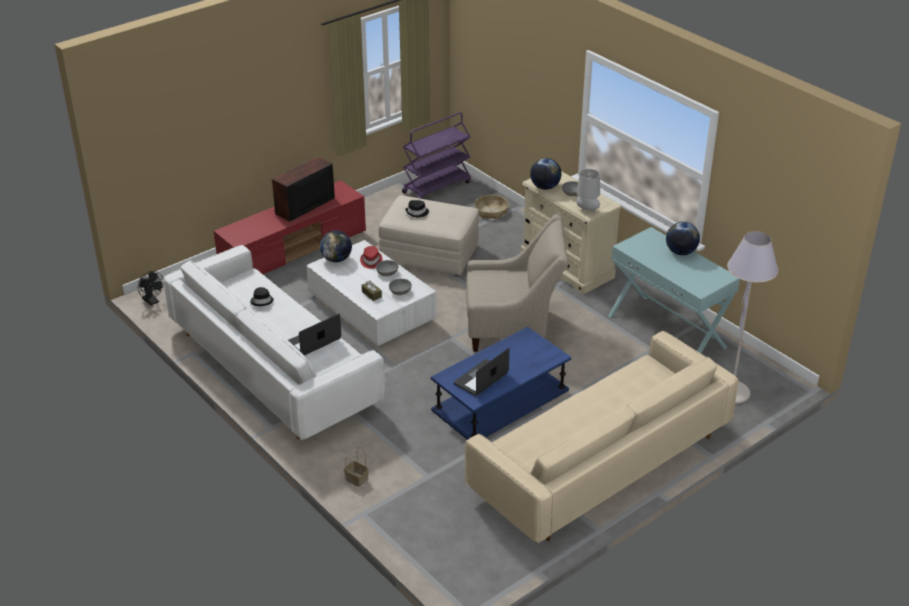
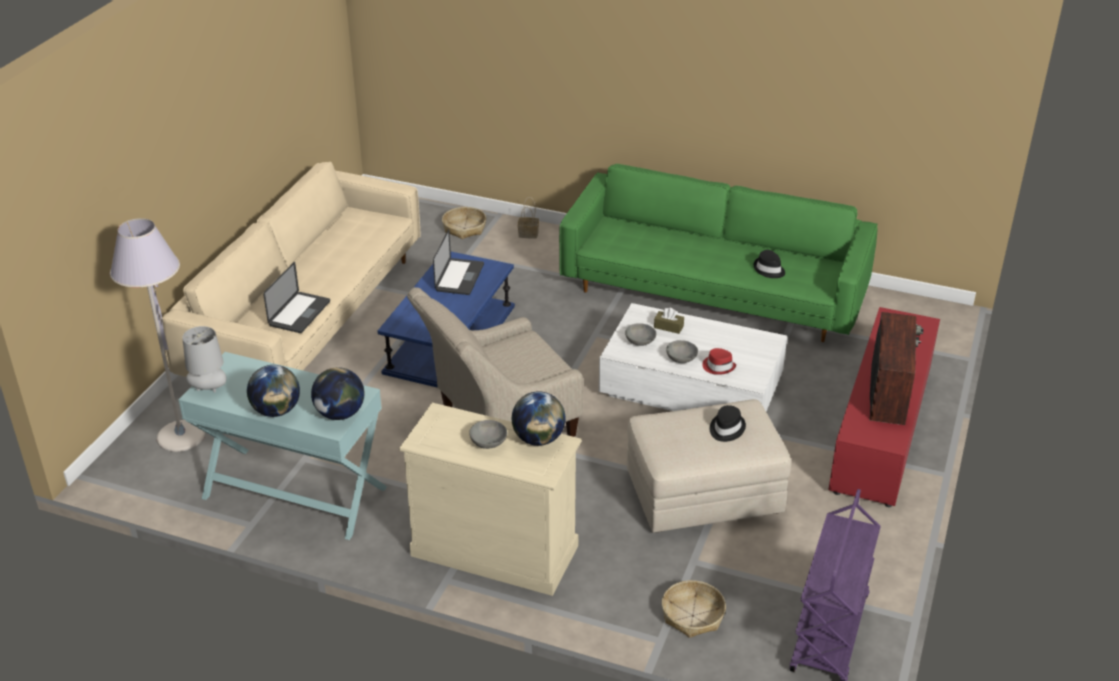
camera: 150 degrees right, 0 degrees up
black fan [138,271,164,306] -> none
white sofa [163,245,385,440] -> green sofa [559,164,878,342]
laptop [288,314,341,356] -> laptop moved to [263,262,330,333]
globe [320,230,352,262] -> globe moved to [311,367,365,420]
grey table lamp [576,169,600,213] -> grey table lamp moved to [182,326,227,392]
none -> basket [442,207,486,239]

